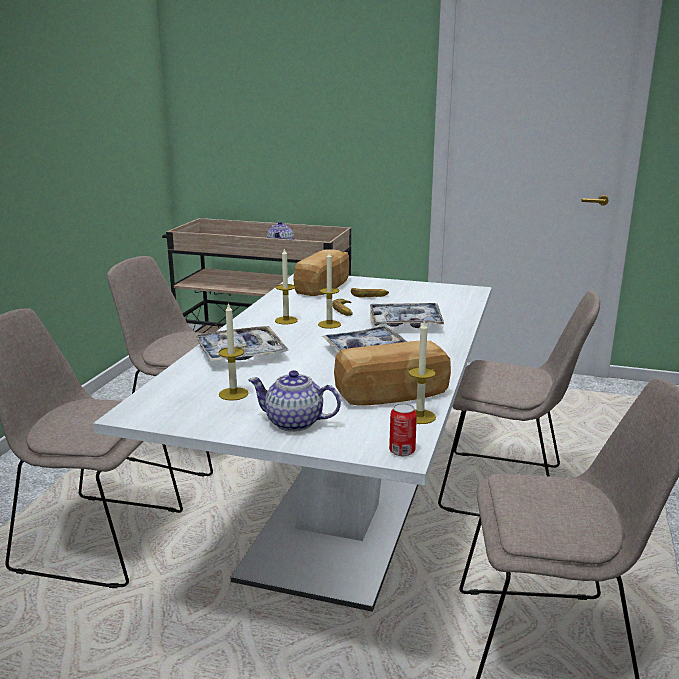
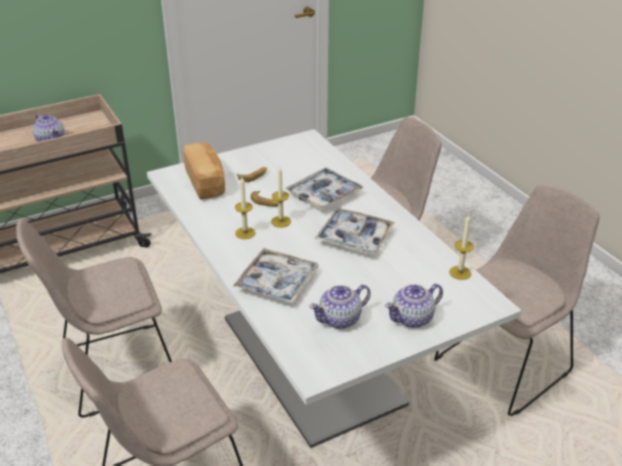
camera: 45 degrees left, 15 degrees up
candle [218,302,249,401] -> teapot [309,284,371,329]
bread [334,341,451,405] -> none
can [389,403,417,456] -> none

